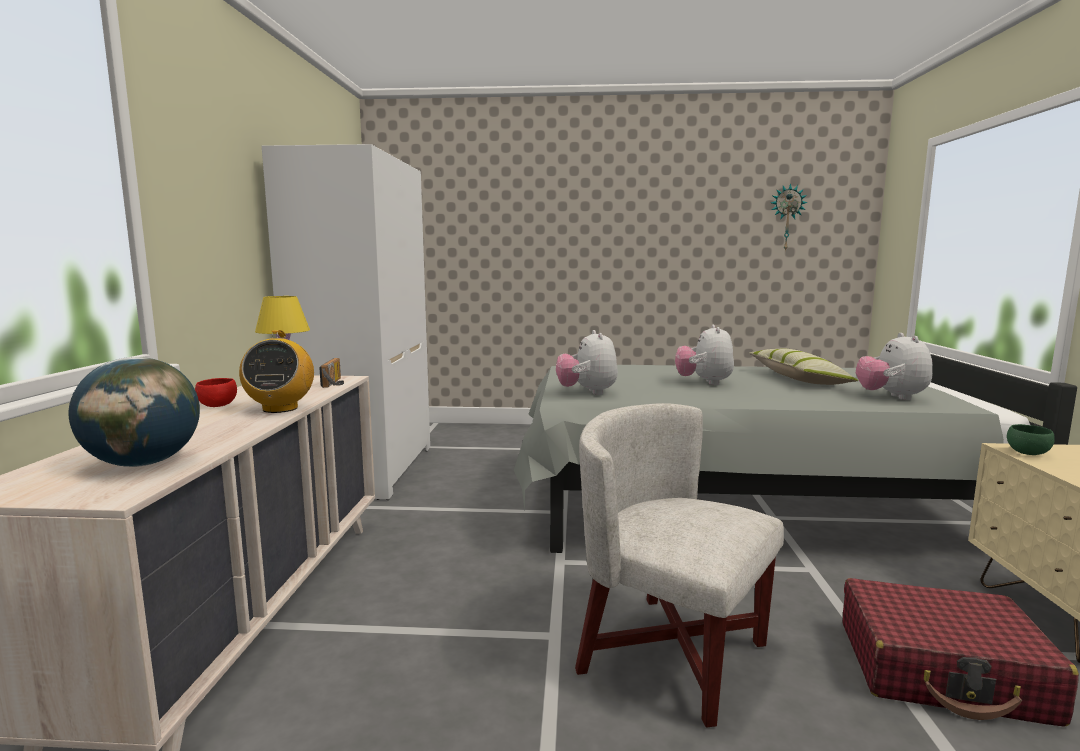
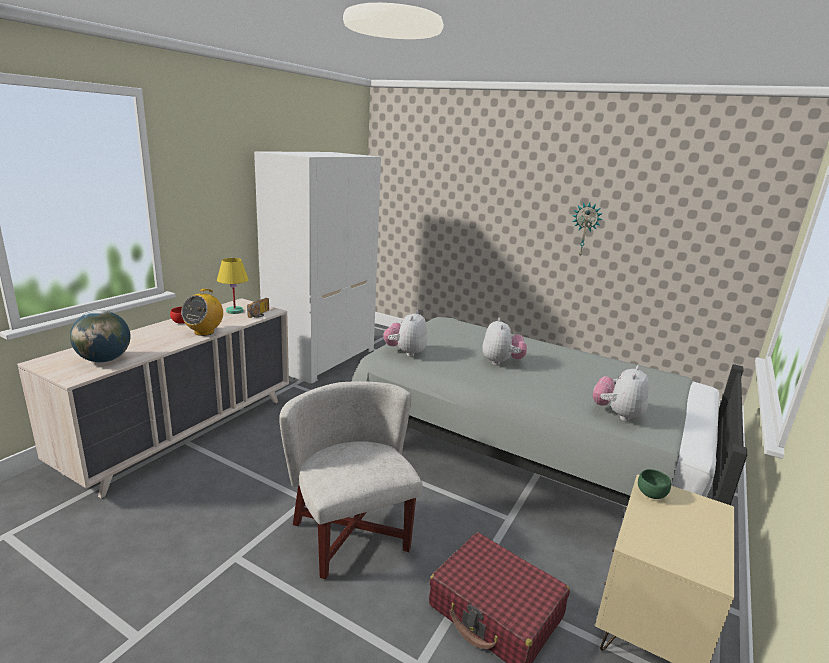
camera: 25 degrees right, 10 degrees up
plush toy [675,325,734,385] -> plush toy turned 150 degrees clockwise [482,318,527,365]
pillow [749,349,858,385] -> none
wall clock [771,183,808,252] -> wall clock moved to [572,202,603,256]

